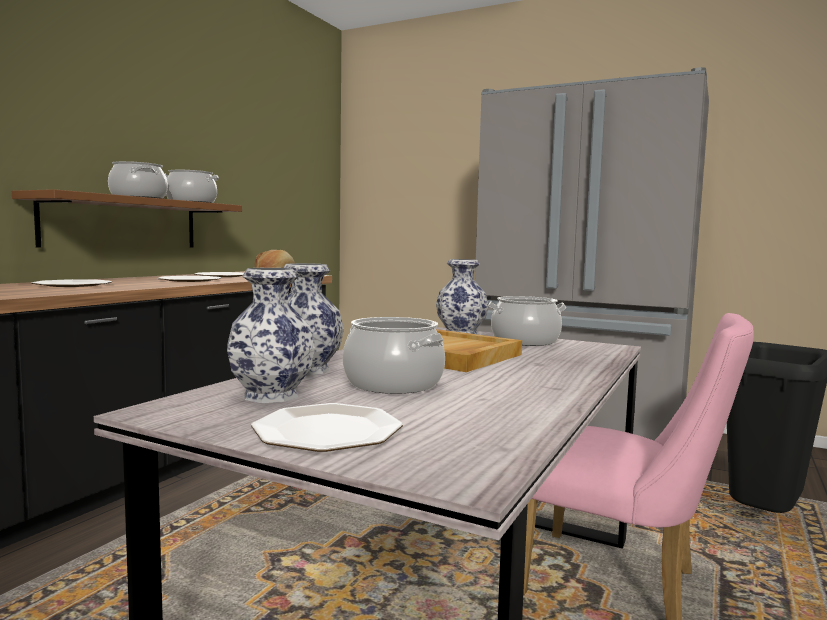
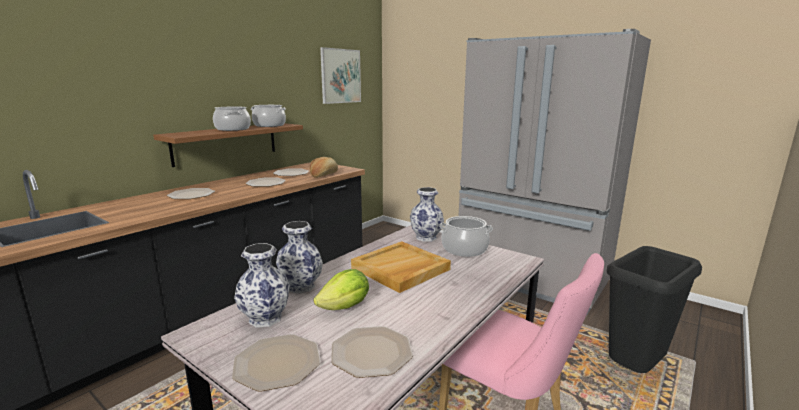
camera: 10 degrees right, 10 degrees up
cooking pot [343,317,445,394] -> lettuce [314,269,369,310]
none -> picture [320,47,361,104]
none -> plate [331,326,413,378]

